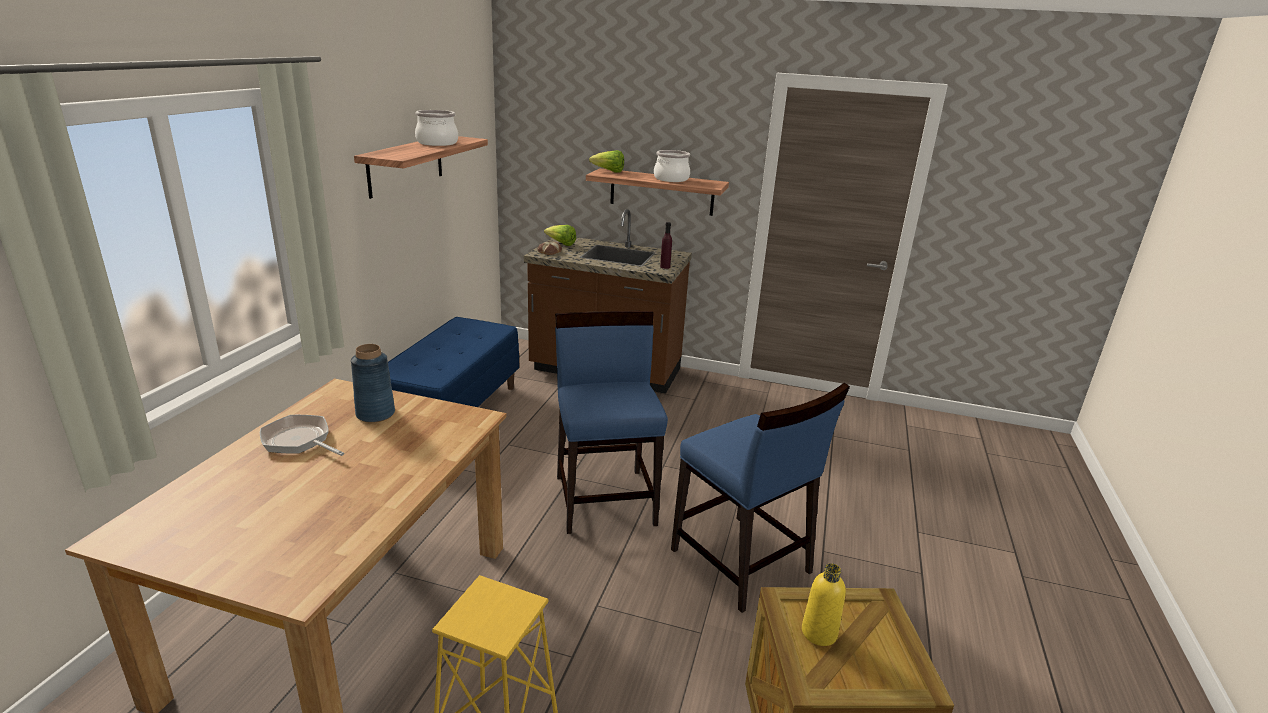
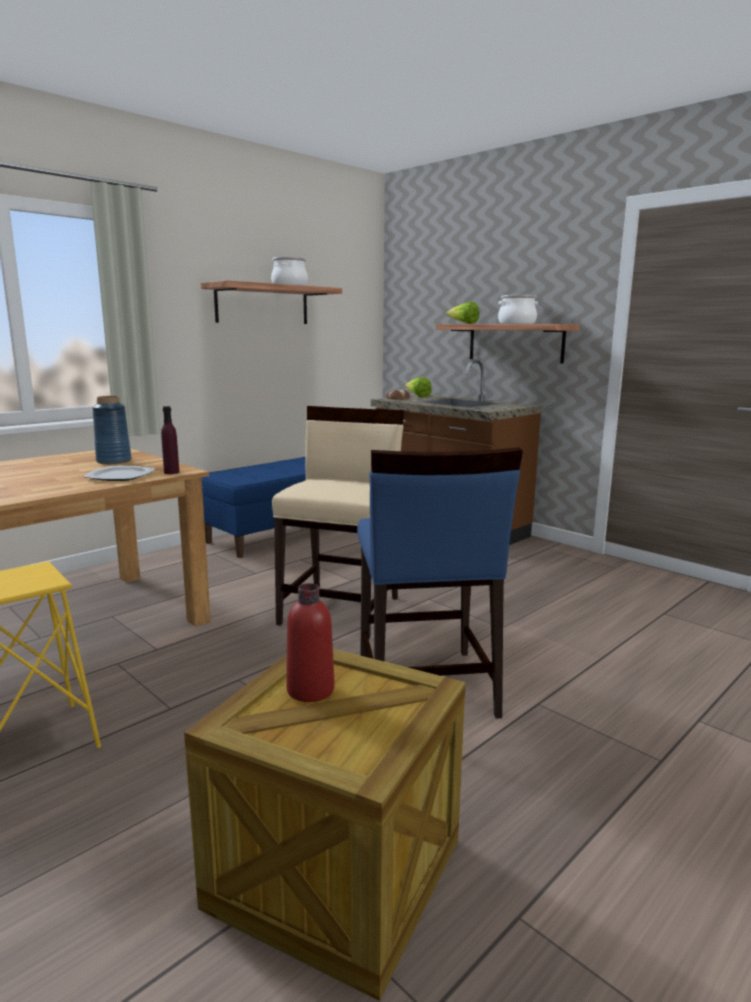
camera: 30 degrees right, 10 degrees down
frying pan [260,415,344,456] -> none
blue chair [555,311,668,534] -> beige chair [272,406,404,639]
purple bottle [660,222,672,269] -> purple bottle moved to [161,406,179,474]
yellow bottle [802,563,846,646] -> red bottle [286,583,335,702]
none -> plate [83,466,155,481]

